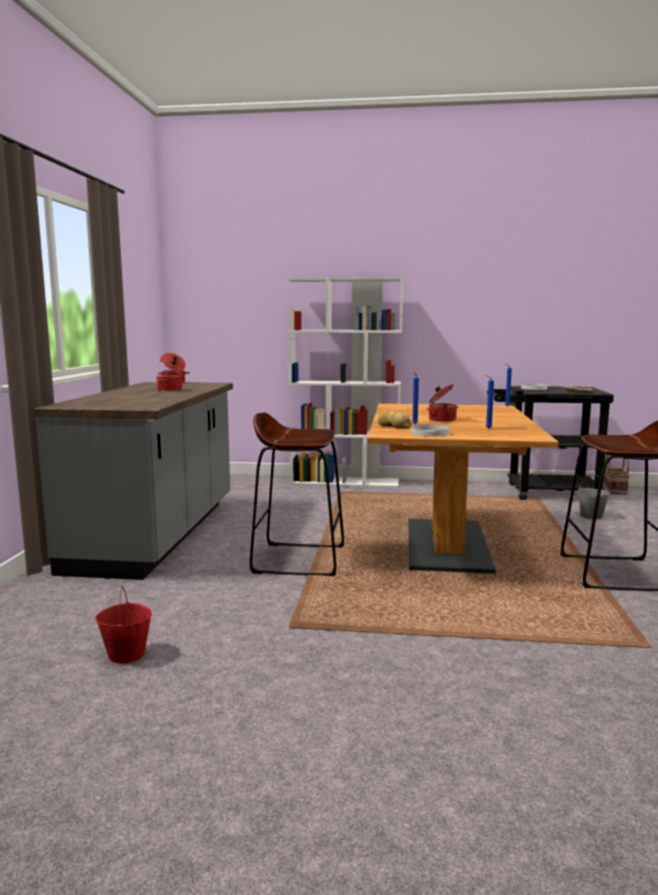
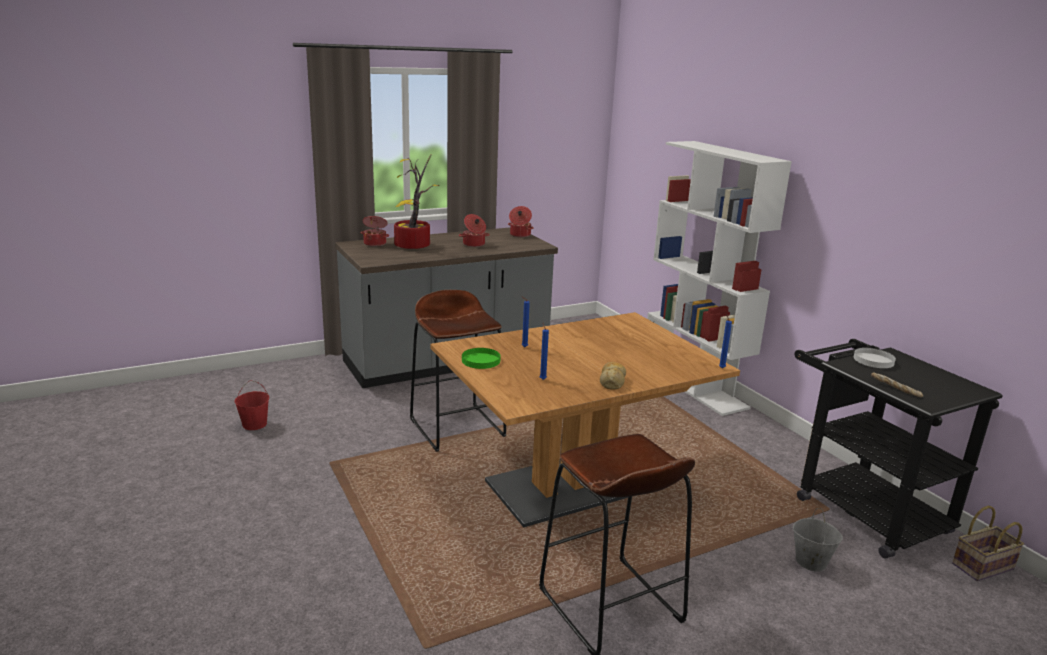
camera: 55 degrees right, 10 degrees up
bread [378,411,412,428] -> bread moved to [600,362,626,390]
white plate [411,424,449,437] -> green plate [462,348,501,369]
cooking pot [427,384,458,422] -> cooking pot moved to [361,216,389,246]
none -> potted plant [394,155,439,249]

